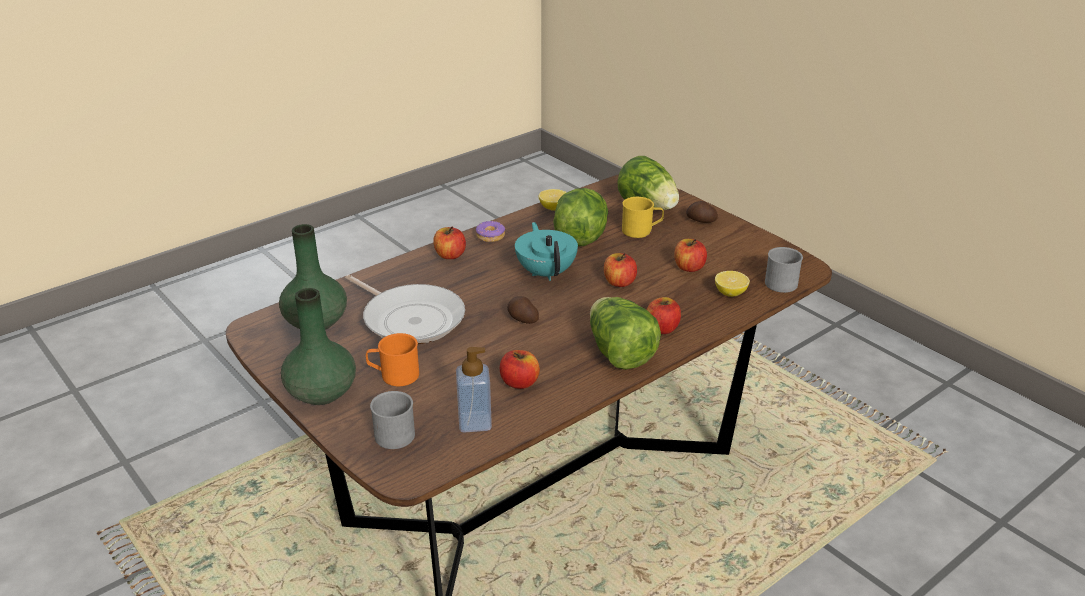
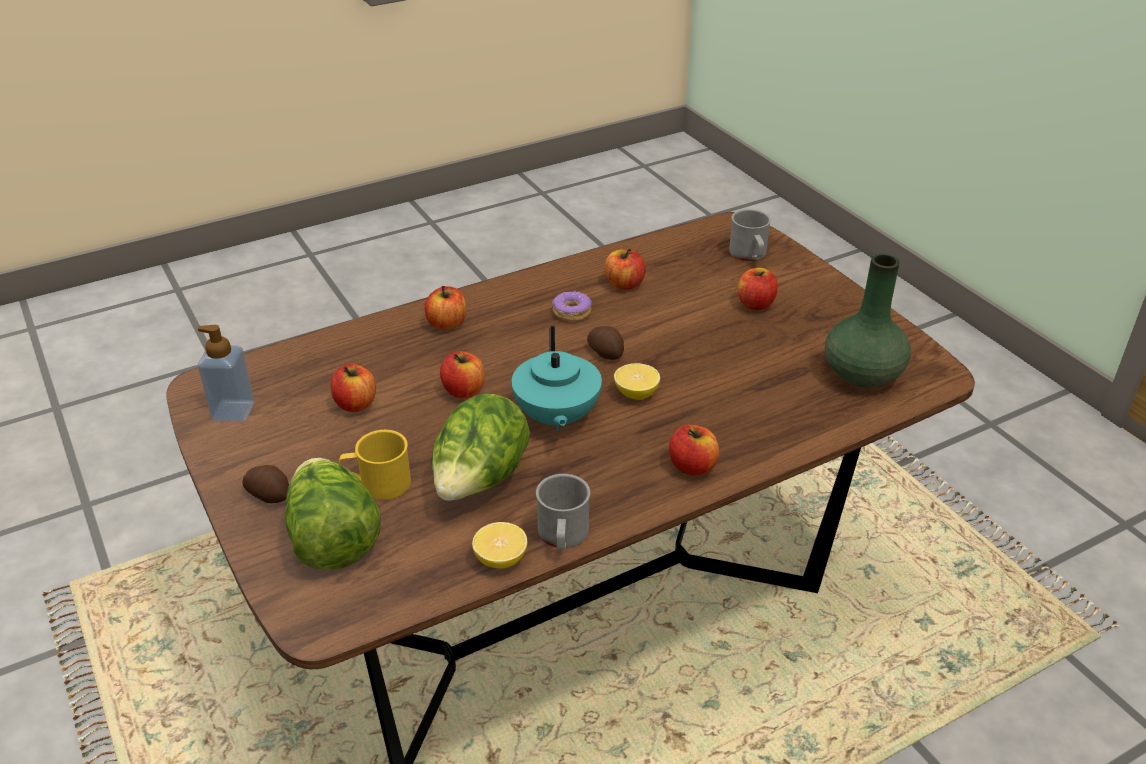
camera: 170 degrees left, 5 degrees up
green vase [281,288,356,405] -> none
frying pan [345,275,465,344] -> none
orange mug [366,333,419,386] -> apple [738,268,778,310]
soap dispenser [456,347,492,433] -> soap dispenser moved to [198,325,255,422]
donut [476,221,506,242] -> donut moved to [552,291,592,321]
lettuce [590,297,661,370] -> none
lemon [715,271,750,297] -> lemon moved to [614,363,660,400]
grey mug [765,247,803,293] -> grey mug moved to [536,474,590,550]

